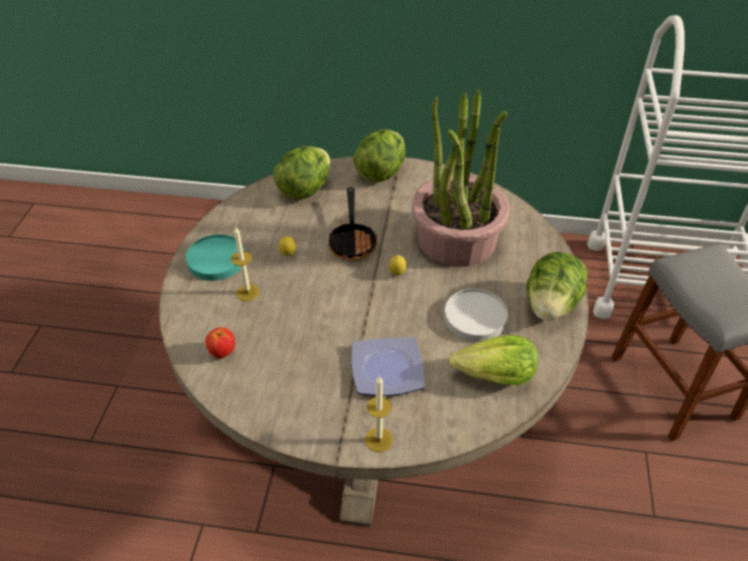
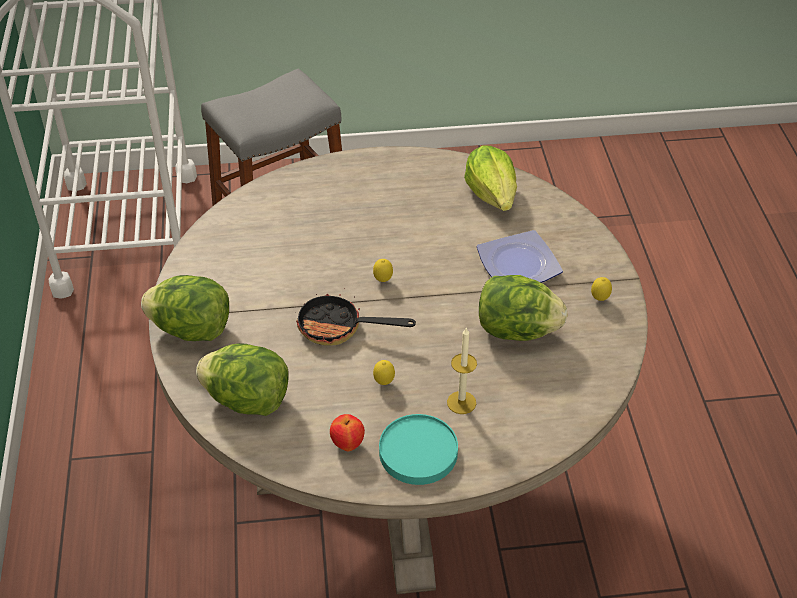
camera: 105 degrees left, 0 degrees up
apple [205,327,235,359] -> apple moved to [330,414,365,451]
frying pan [328,187,377,261] -> frying pan turned 150 degrees counterclockwise [296,288,416,346]
candle [365,376,393,452] -> none
potted plant [411,89,510,267] -> none
white plate [444,289,508,342] -> none
lettuce [527,252,587,321] -> lettuce moved to [479,275,568,341]
none -> lemon [591,277,612,301]

